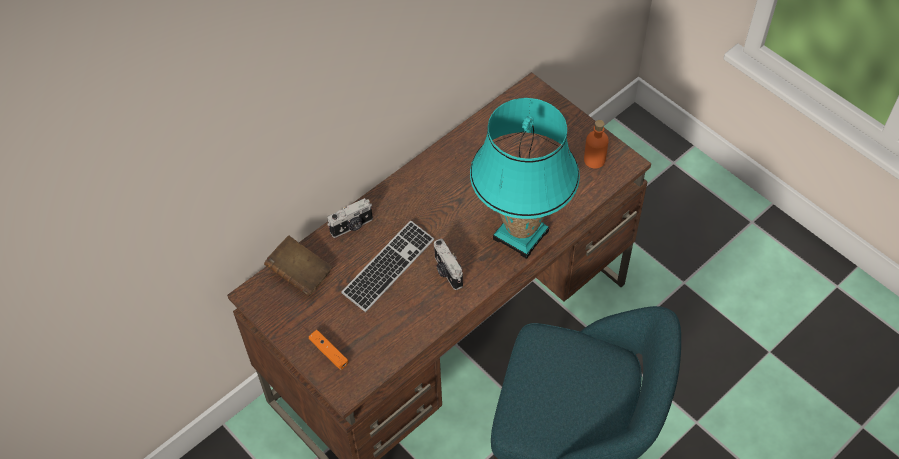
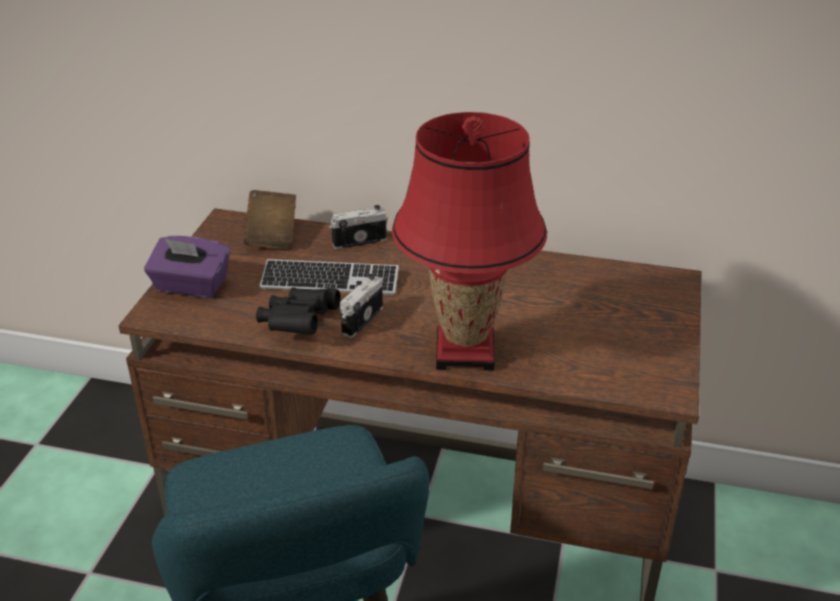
camera: 55 degrees right, 20 degrees down
orange game controller [309,330,348,370] -> purple tissue box [144,236,230,298]
camera [327,198,373,238] -> camera turned 135 degrees clockwise [329,205,388,249]
turquoise table lamp [470,98,580,259] -> red table lamp [392,112,547,371]
orange bottle [584,120,609,169] -> none
none -> black binoculars [256,287,341,335]

